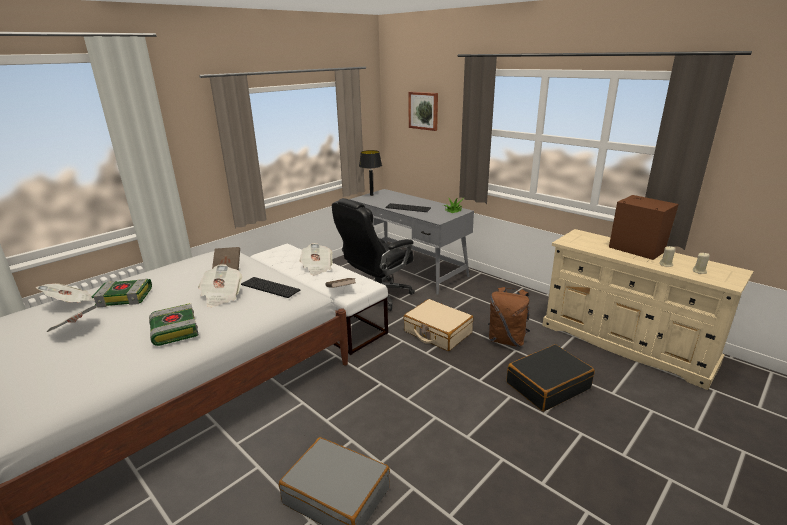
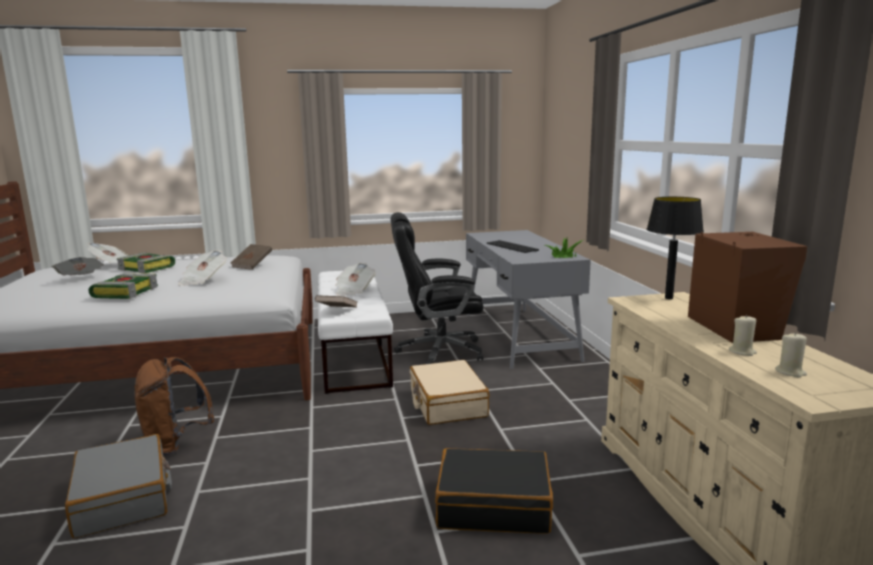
camera: 35 degrees right, 10 degrees down
keyboard [241,277,301,298] -> none
black table lamp [359,150,382,196] -> black table lamp moved to [646,197,704,299]
picture [408,92,438,131] -> none
brown backpack [488,287,530,347] -> brown backpack moved to [134,357,214,455]

